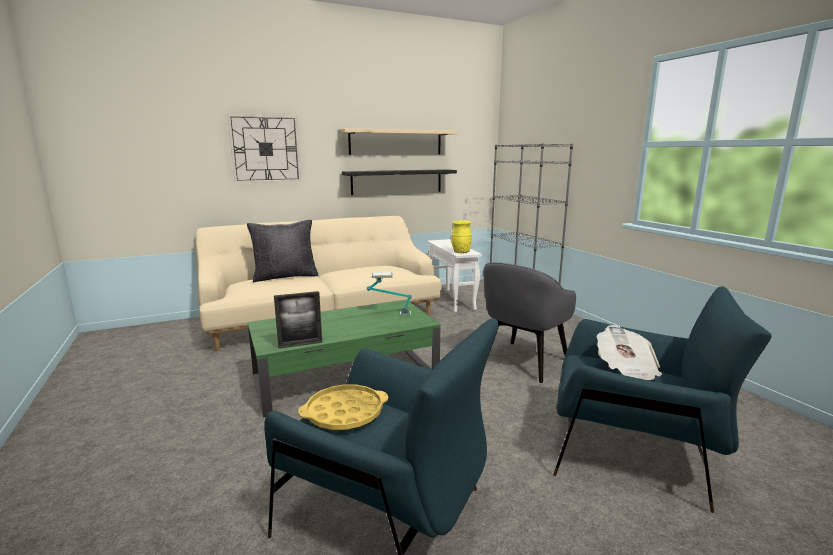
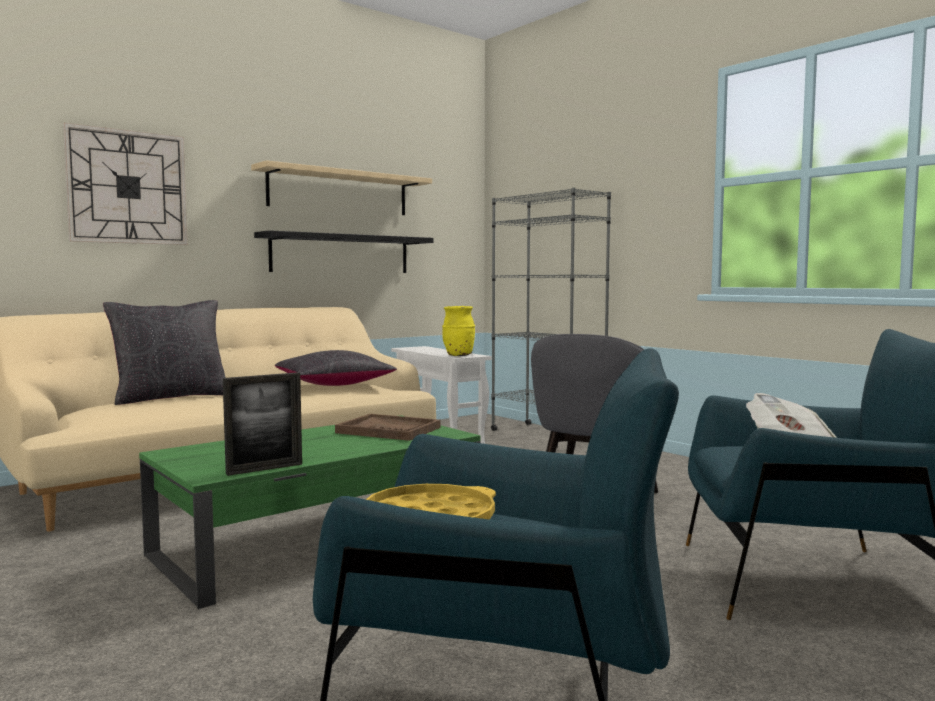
camera: 15 degrees left, 10 degrees down
table lamp [367,272,412,316] -> brown tray [335,414,440,441]
none -> black pillow [275,350,397,386]

